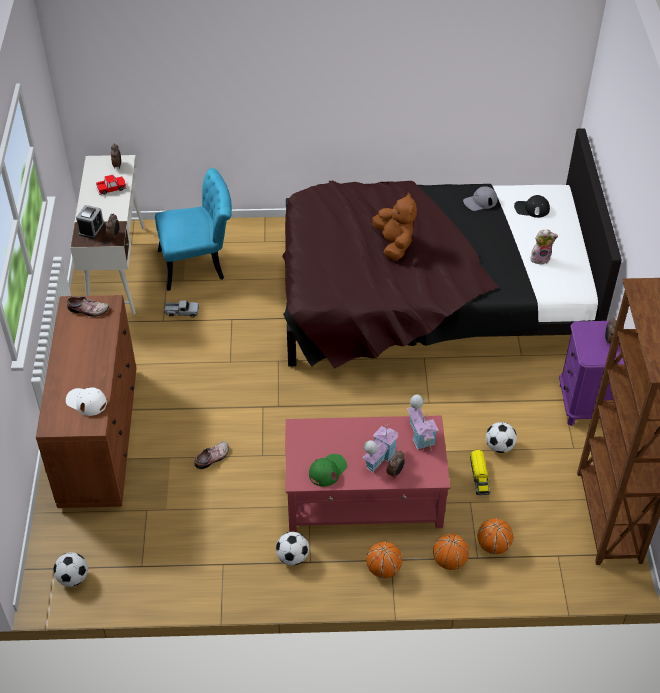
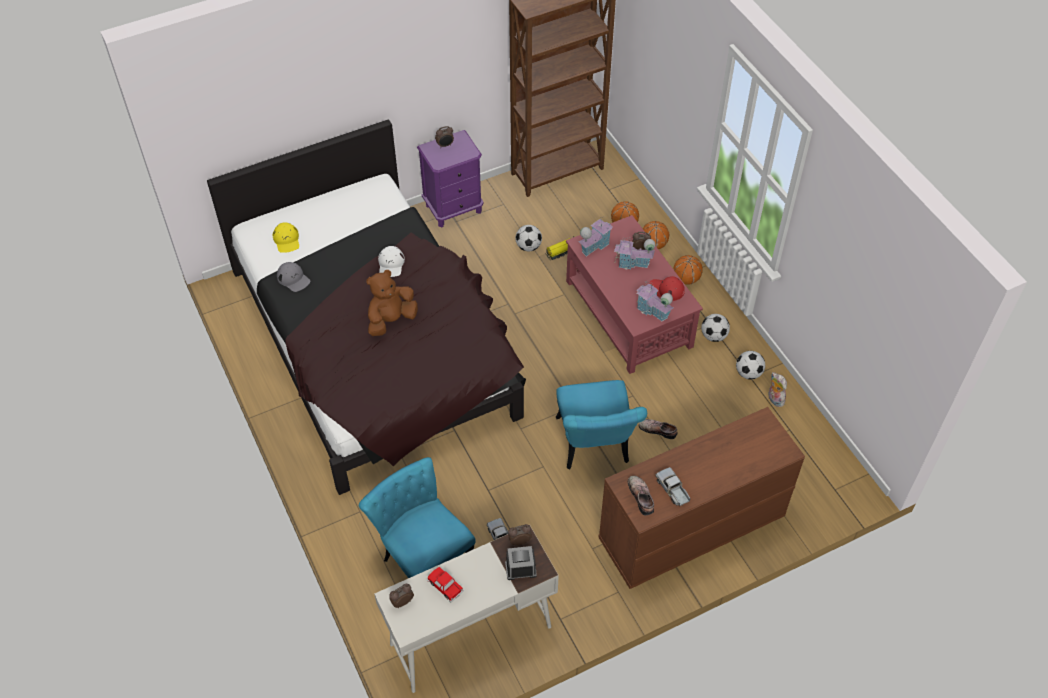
camera: 115 degrees left, 5 degrees up
football [53,552,88,587] -> football moved to [736,351,765,380]
white cap [66,387,107,416] -> white cap moved to [378,246,405,277]
green cap [309,454,347,487] -> red cap [649,276,685,301]
black cap [514,195,550,218] -> yellow cap [273,222,299,253]
plush toy [530,229,558,265] -> plush toy moved to [768,372,787,407]
none -> turquoise chair [556,380,647,469]
none -> toy house [636,282,674,321]
none -> toy truck [656,467,690,506]

